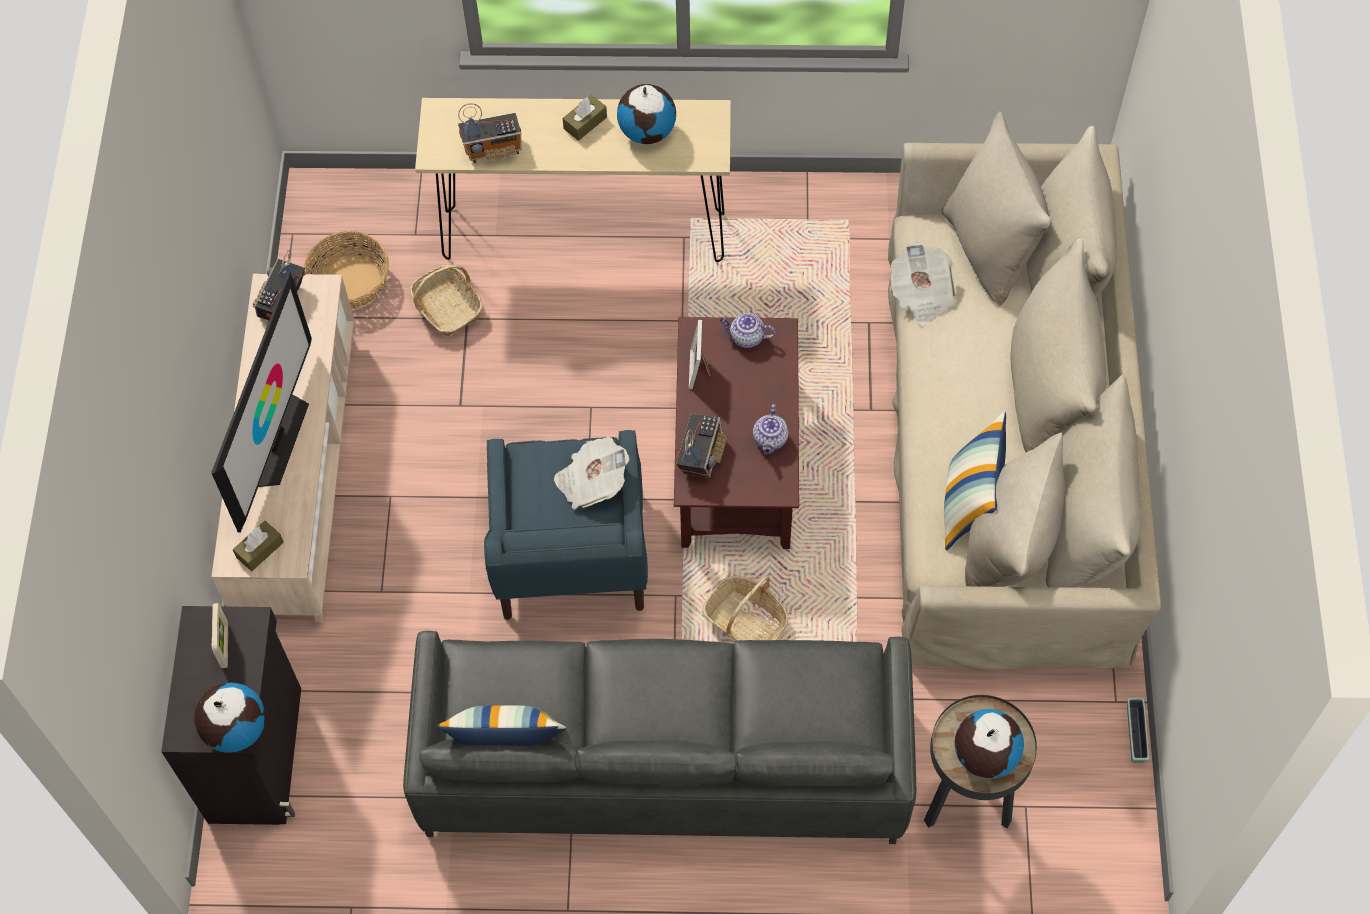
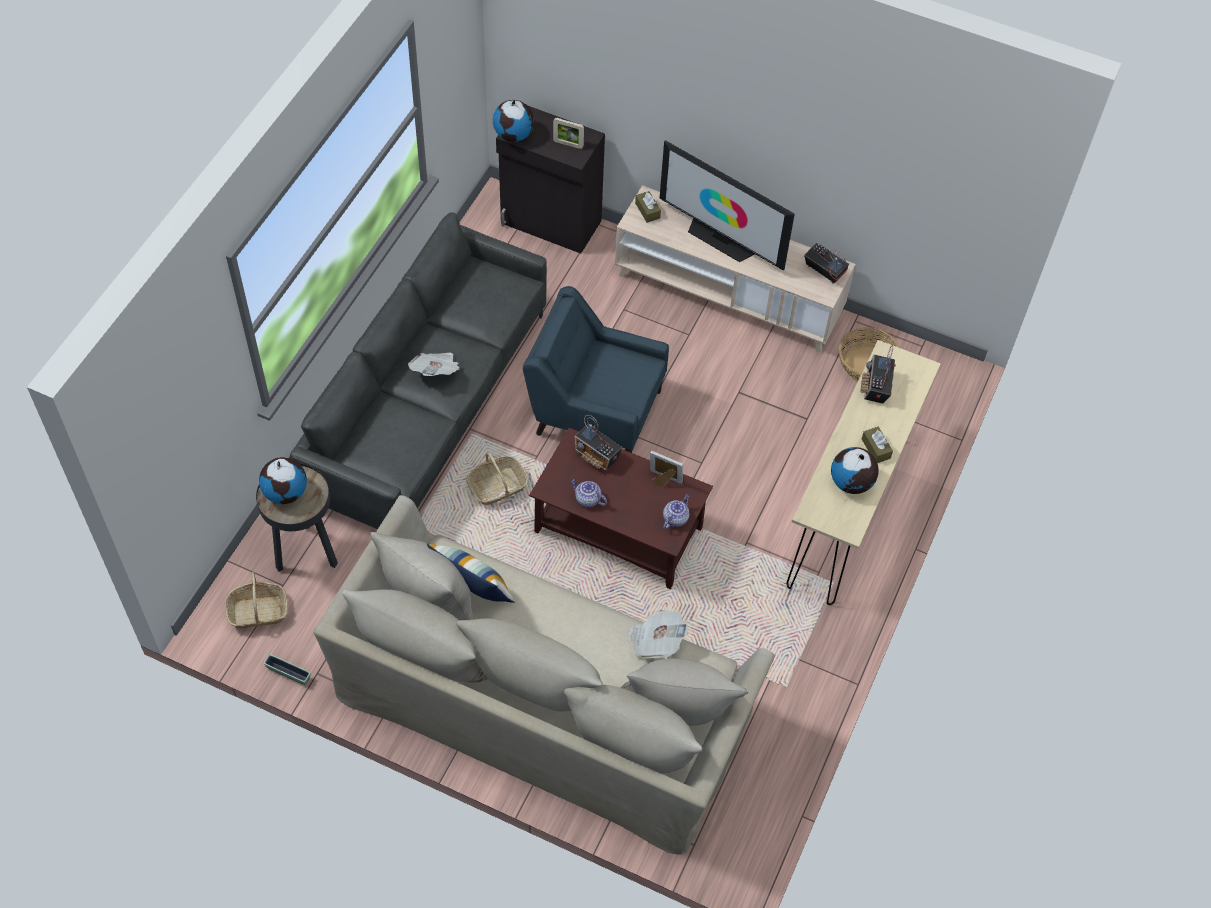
camera: 110 degrees right, 5 degrees down
basket [410,265,483,336] -> basket moved to [225,572,288,629]
pillow [437,705,566,746] -> none
newspaper [554,437,629,509] -> newspaper moved to [408,352,460,376]

